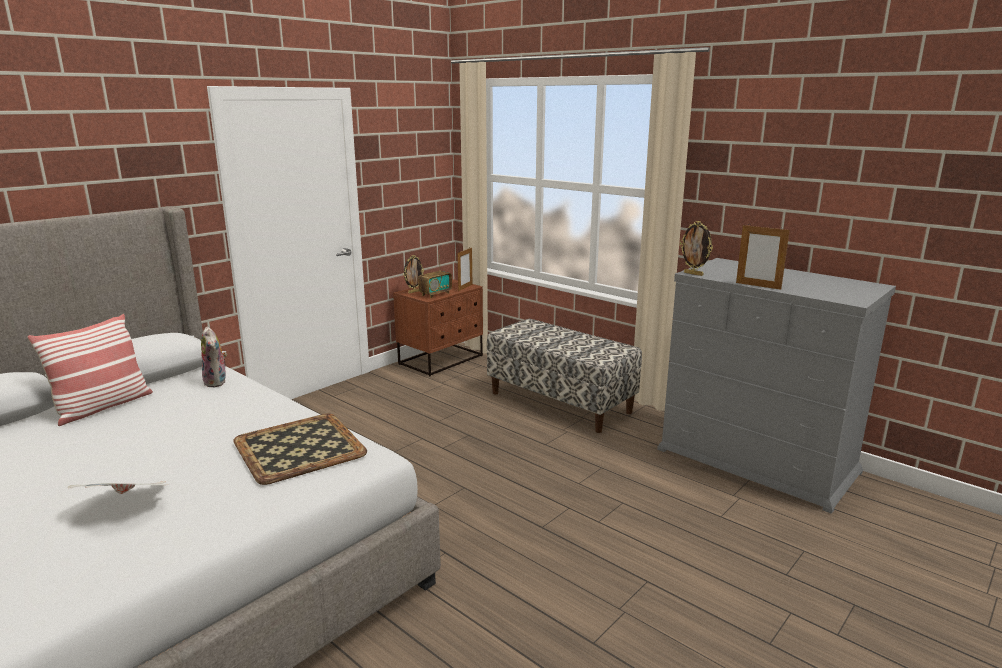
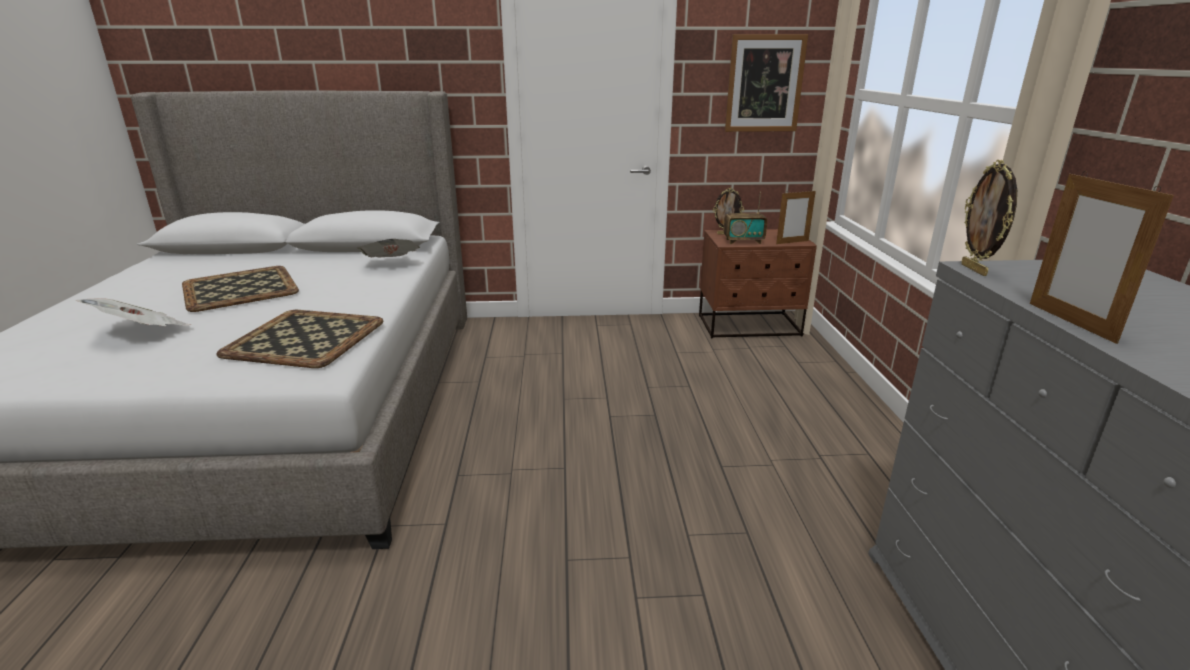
camera: 45 degrees right, 5 degrees up
pillow [27,314,153,426] -> none
plush toy [201,327,227,387] -> newspaper [357,239,420,257]
bench [487,319,642,433] -> none
none -> tray [182,266,299,312]
none -> picture [725,34,808,132]

